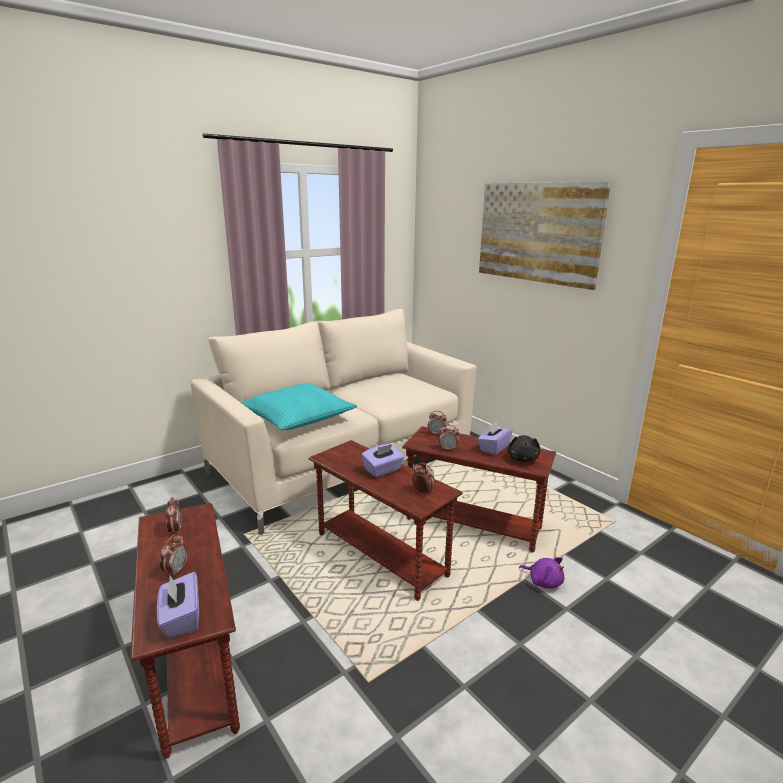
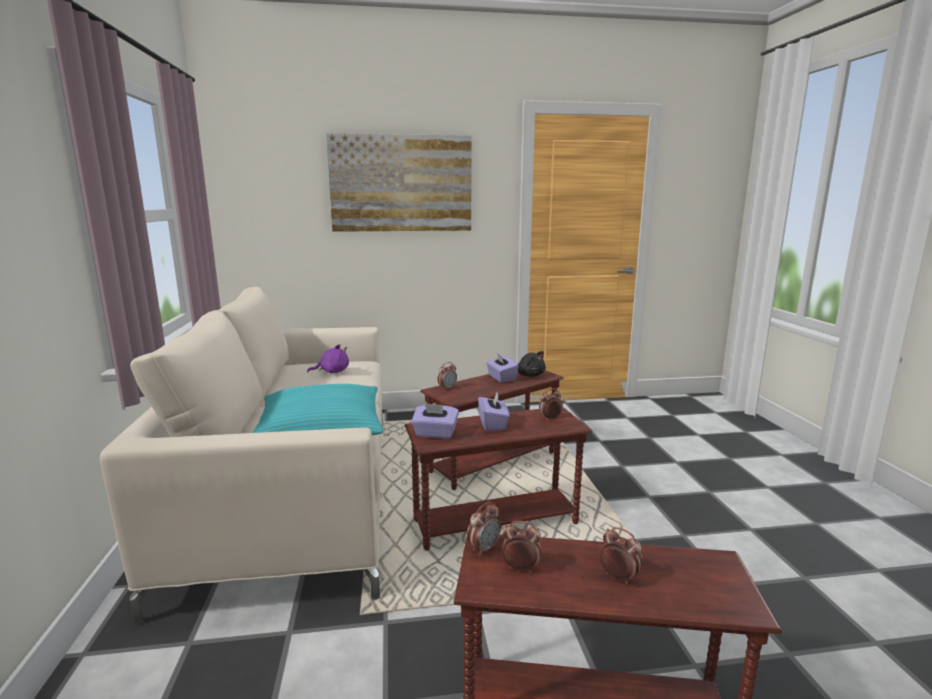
camera: 60 degrees left, 5 degrees down
purple tissue box [157,572,199,638] -> purple tissue box moved to [411,403,459,438]
alarm clock [439,425,459,451] -> alarm clock moved to [467,502,501,556]
purple plush toy [519,557,564,589] -> purple plush toy moved to [307,344,349,373]

